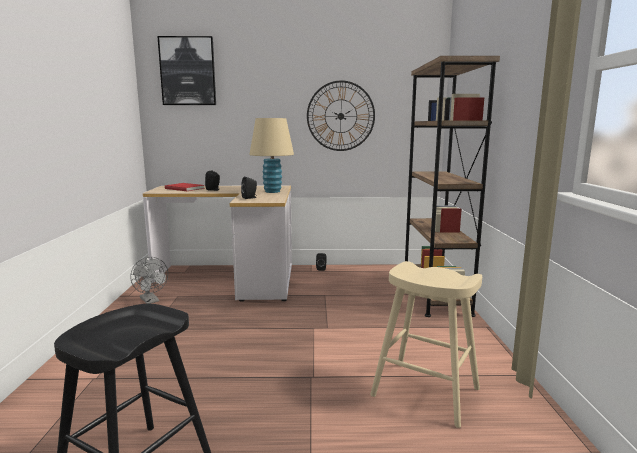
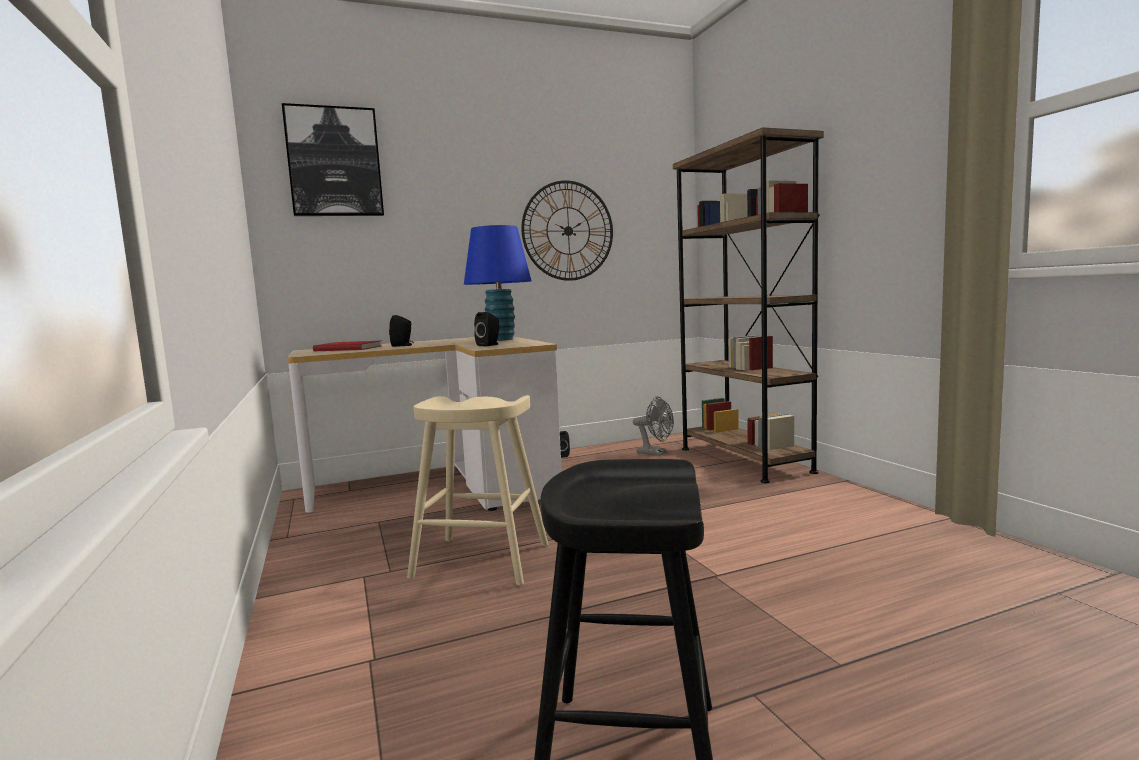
camera: 20 degrees left, 5 degrees down
grey fan [130,257,168,304] -> grey fan moved to [633,396,674,456]
beige table lamp [249,118,294,193] -> blue table lamp [464,225,532,341]
beige stool [370,261,482,428] -> beige stool moved to [407,395,548,586]

